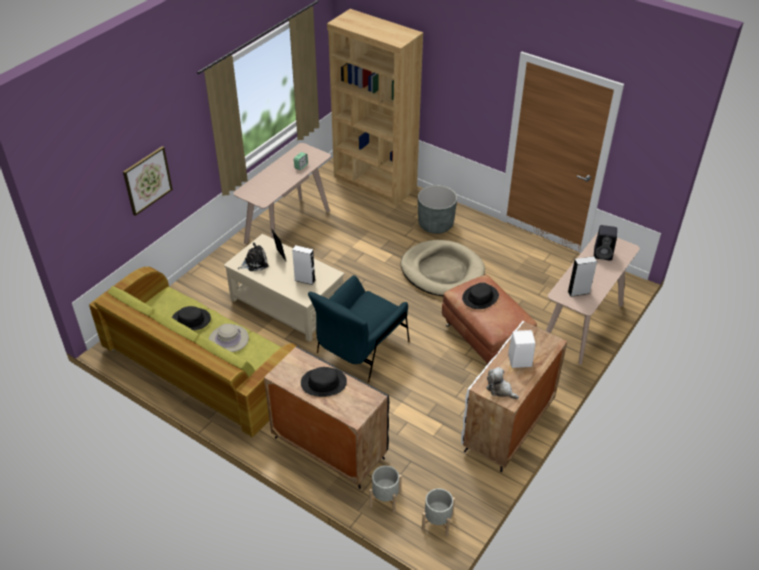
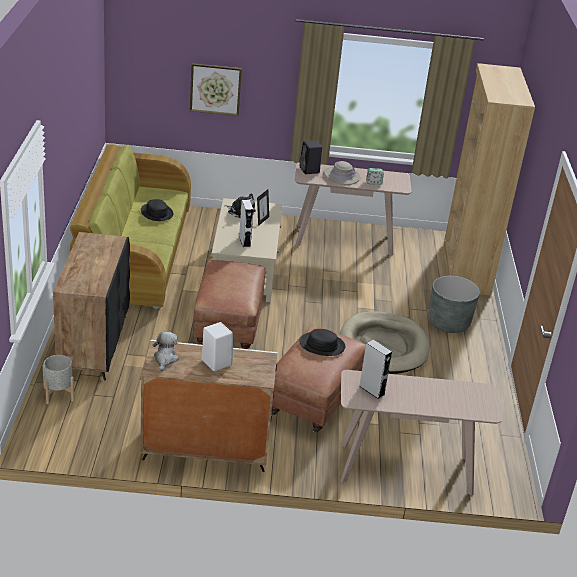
camera: 55 degrees right, 10 degrees down
beige hat [209,324,249,352] -> beige hat moved to [324,161,360,185]
black hat [301,367,347,397] -> none
blue armchair [308,275,410,383] -> brown ottoman [193,260,265,349]
grey planter [422,488,455,536] -> none
black speaker [594,225,617,261] -> black speaker moved to [300,140,322,174]

